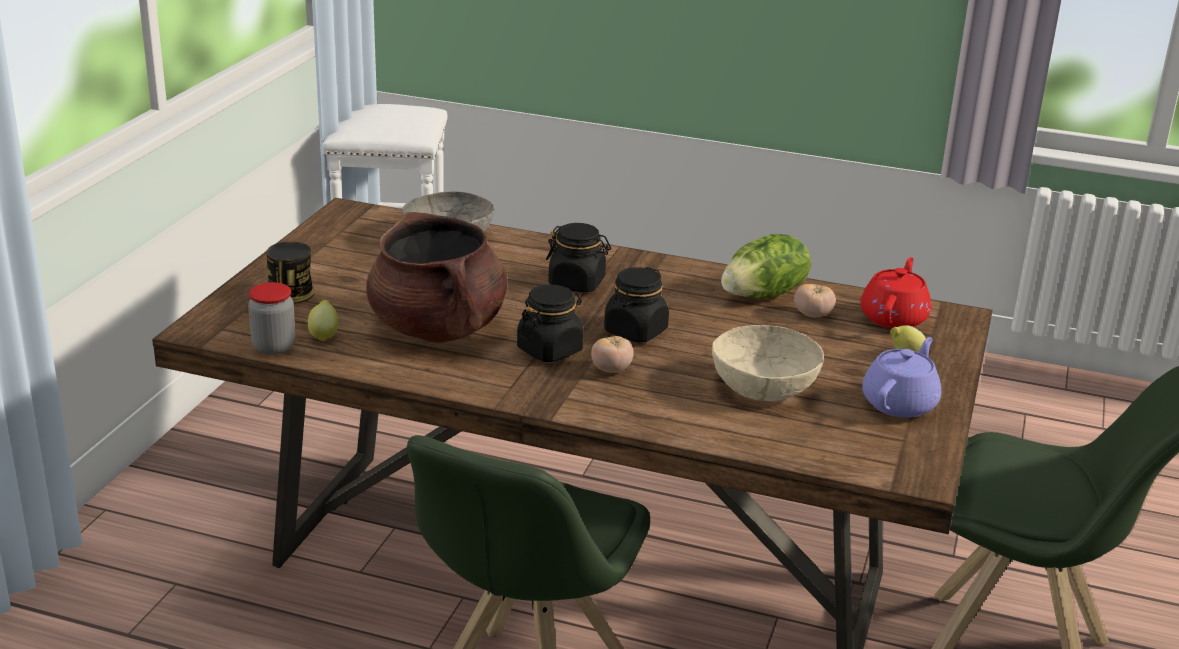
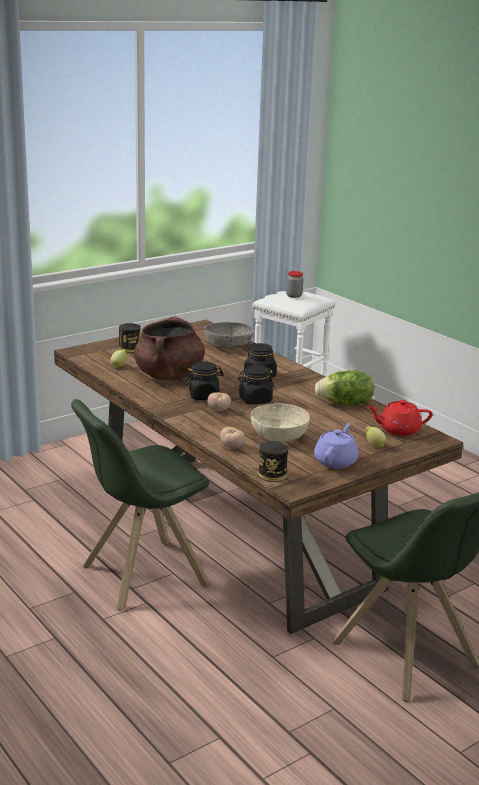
camera: 35 degrees right, 5 degrees down
jar [248,282,296,355] -> jar moved to [286,271,303,298]
tomato [794,284,836,317] -> tomato moved to [220,427,245,449]
red teapot [861,257,931,329] -> red teapot turned 150 degrees counterclockwise [368,400,432,436]
purple teapot [862,337,941,418] -> purple teapot turned 45 degrees counterclockwise [314,423,358,469]
none -> can [258,441,288,482]

